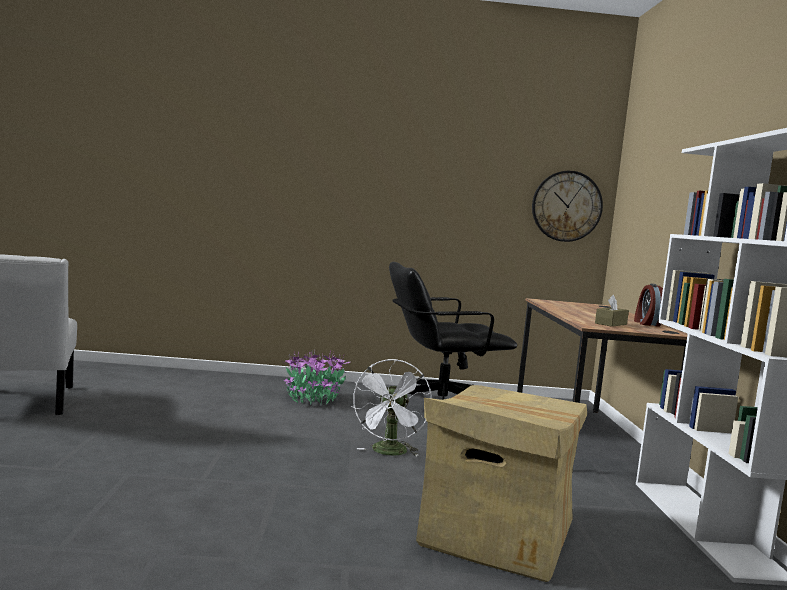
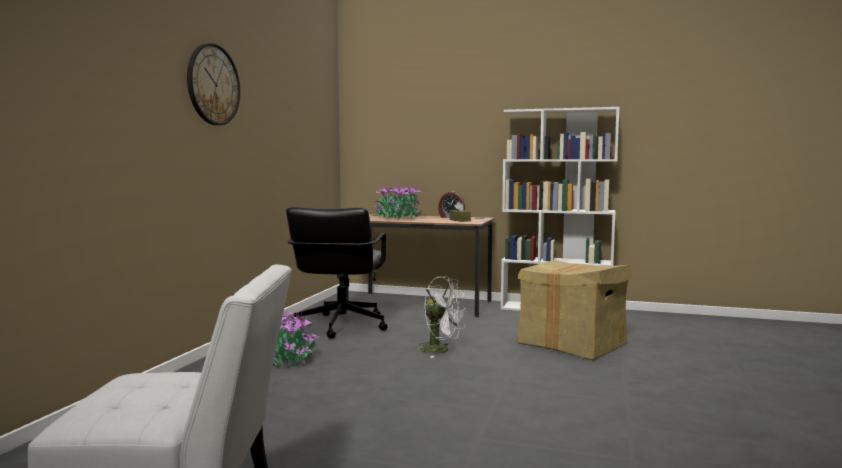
camera: 70 degrees left, 0 degrees up
wall clock [532,171,603,242] -> wall clock moved to [187,43,240,125]
none -> potted plant [375,184,421,220]

